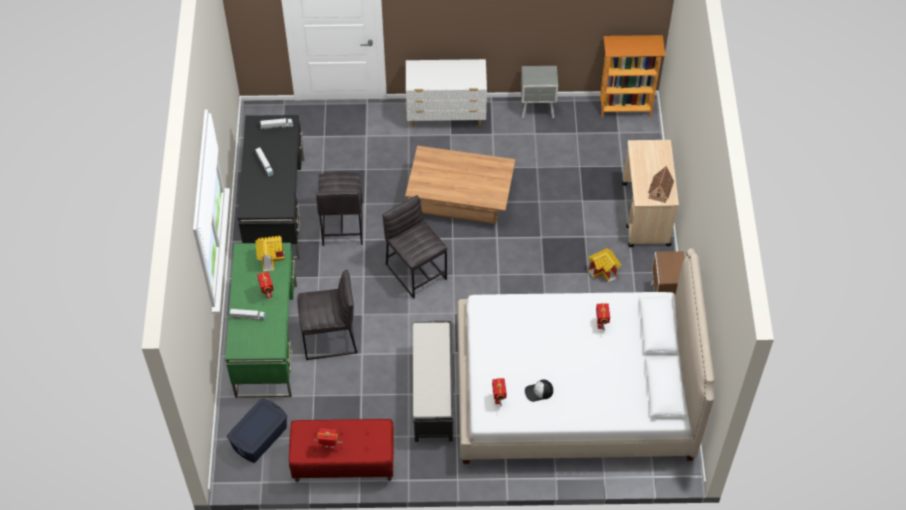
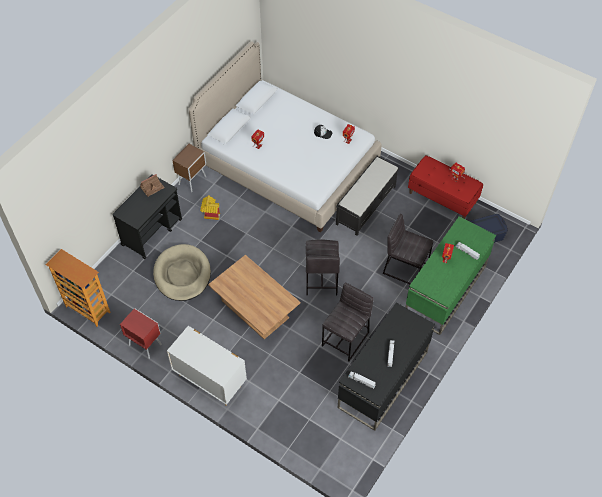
camera: 145 degrees left, 0 degrees up
toy house [255,236,284,271] -> none
grey nightstand [521,66,558,119] -> red nightstand [120,308,162,359]
beige cart [622,140,679,247] -> black cart [112,174,182,259]
none -> beige dog bed [153,244,211,301]

